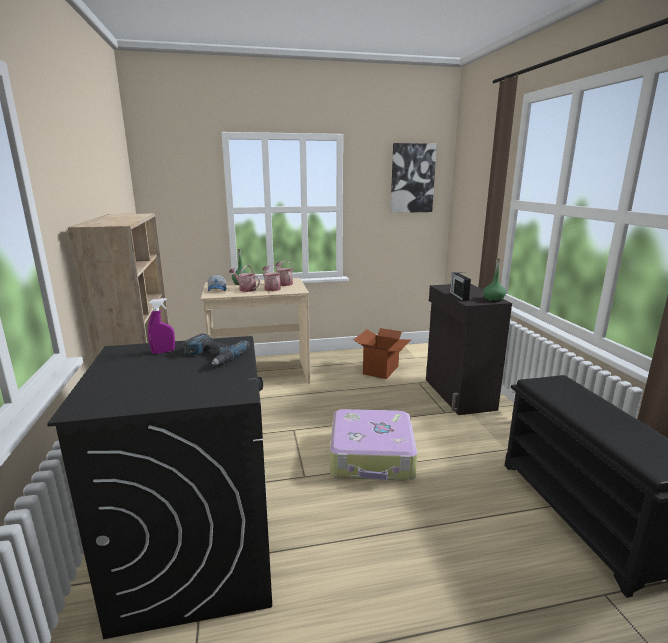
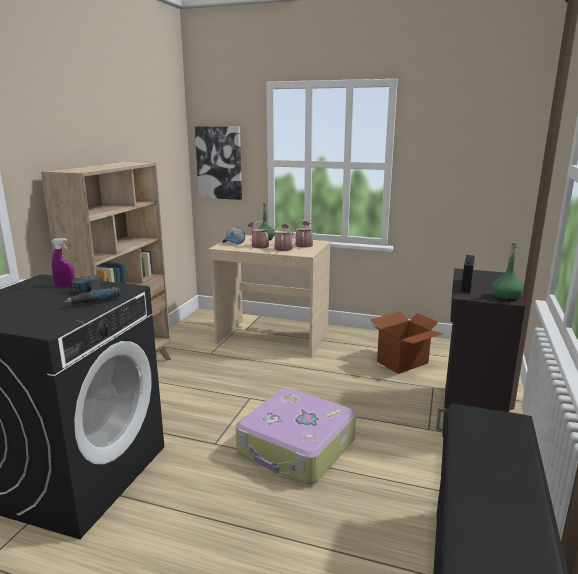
camera: 30 degrees right, 0 degrees up
picture [391,143,437,213] -> picture moved to [195,126,242,200]

